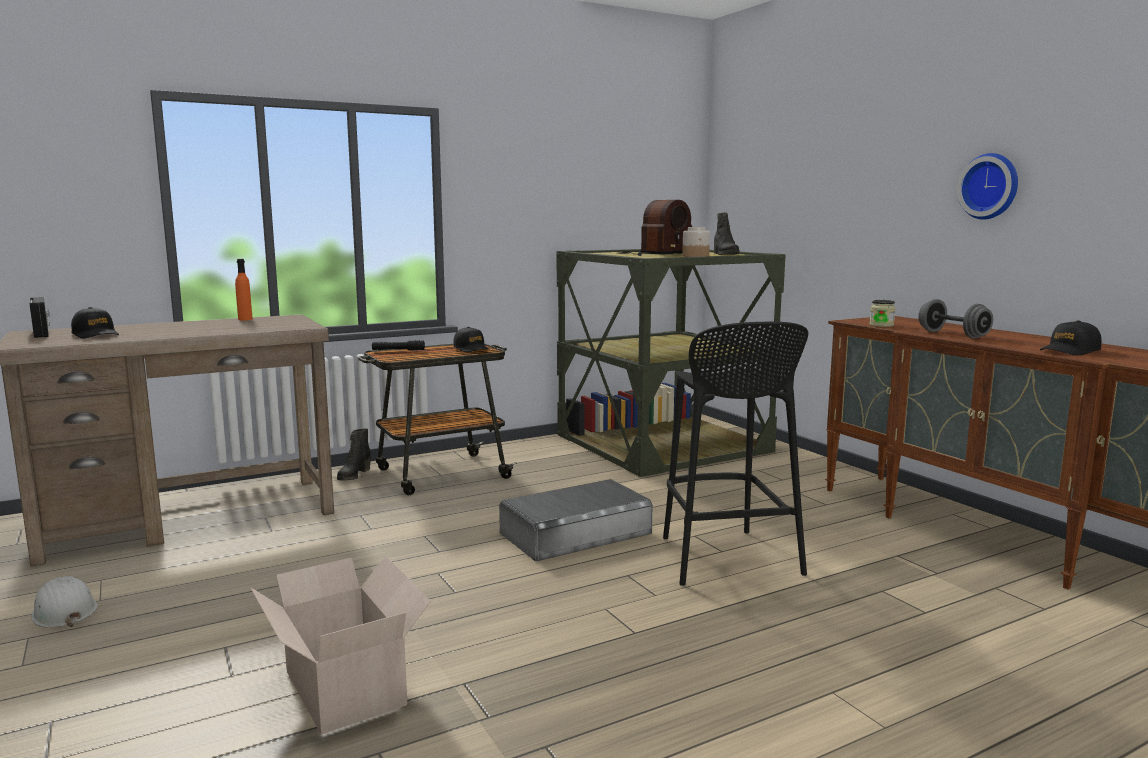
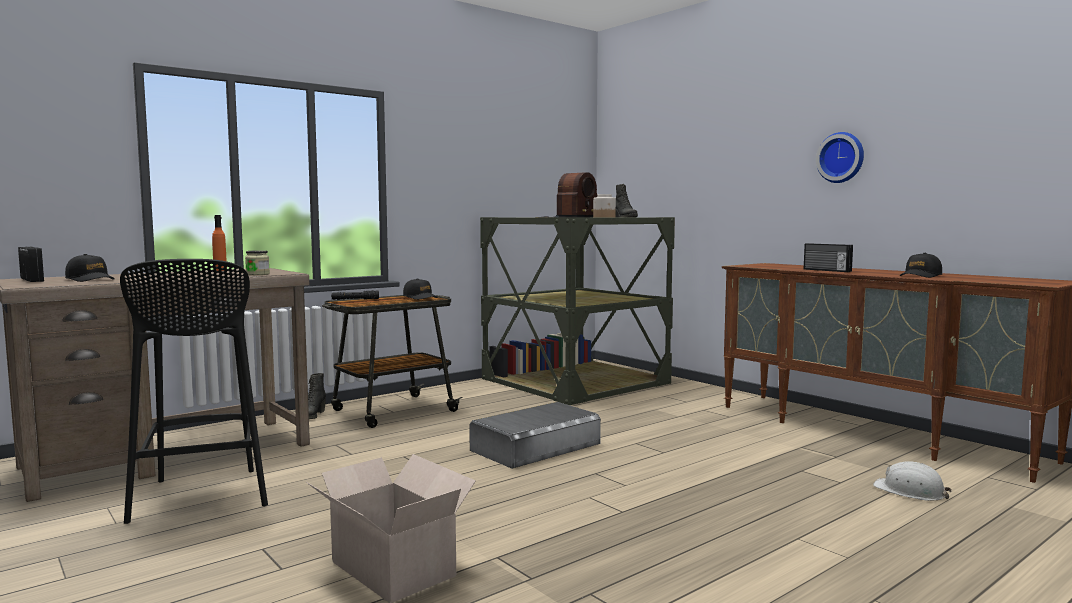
camera: 10 degrees left, 5 degrees down
white hard hat [32,576,98,627] -> white hard hat moved to [873,461,952,501]
black stool [663,322,808,586] -> black stool moved to [120,259,268,524]
jar [870,300,895,327] -> jar moved to [245,250,270,275]
grey dumbbell [918,299,993,338] -> radio [804,243,853,272]

